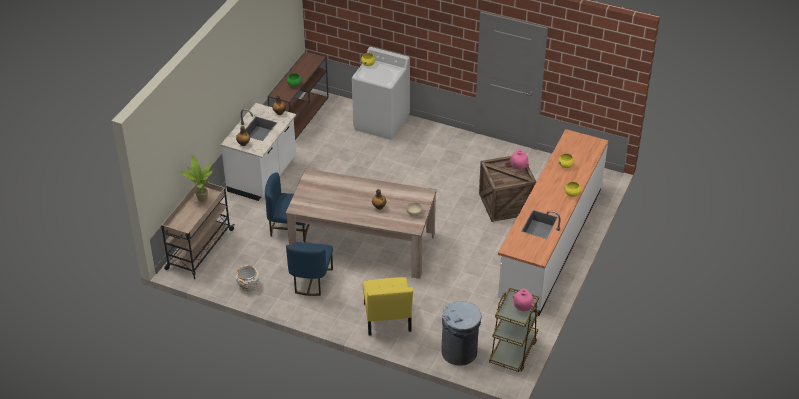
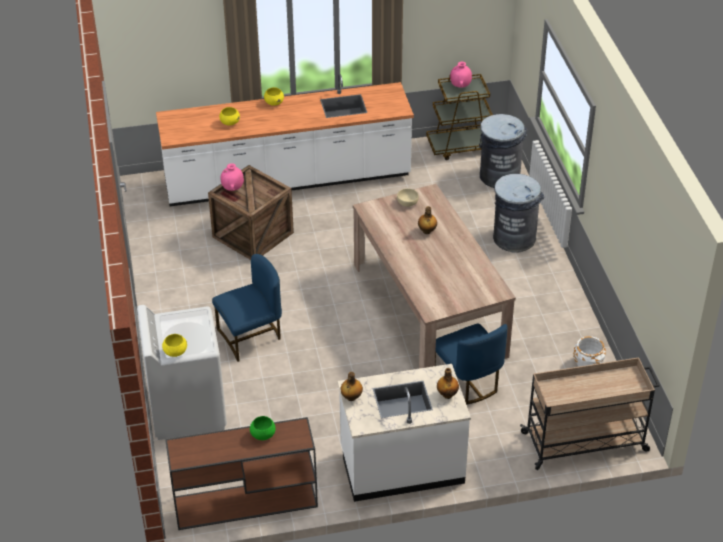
camera: 125 degrees left, 0 degrees up
potted plant [180,155,213,202] -> none
blue chair [286,242,333,296] -> blue chair moved to [212,254,282,362]
yellow chair [363,277,413,336] -> grey trash can [493,174,545,253]

